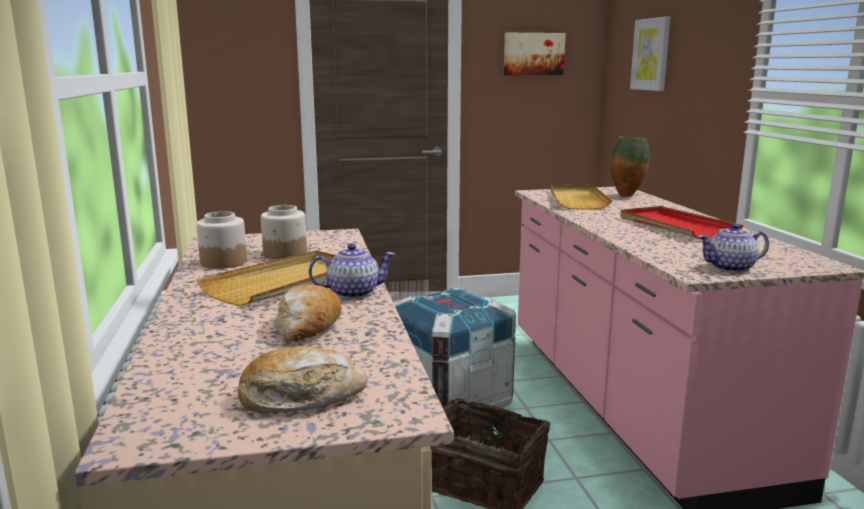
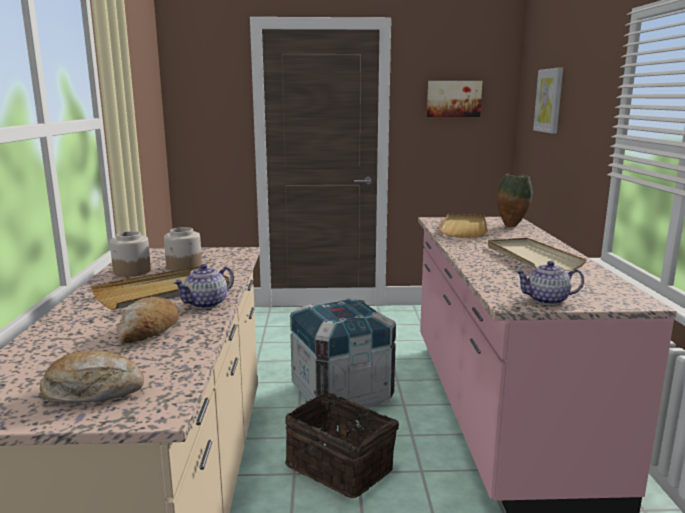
camera: 10 degrees right, 0 degrees up
teapot [309,244,395,299] -> teapot turned 135 degrees clockwise [173,264,234,309]
red tray [620,206,744,240] -> beige tray [488,238,586,271]

